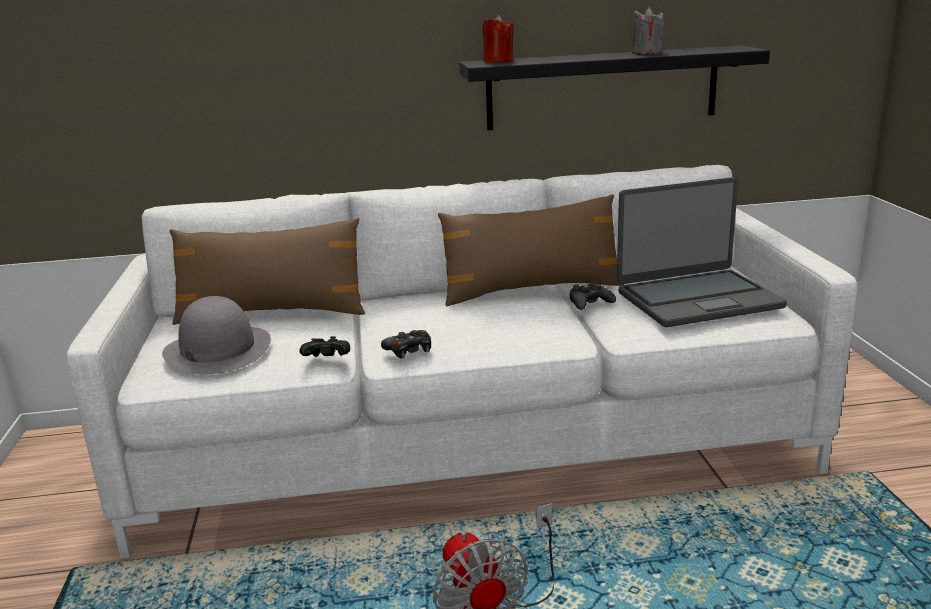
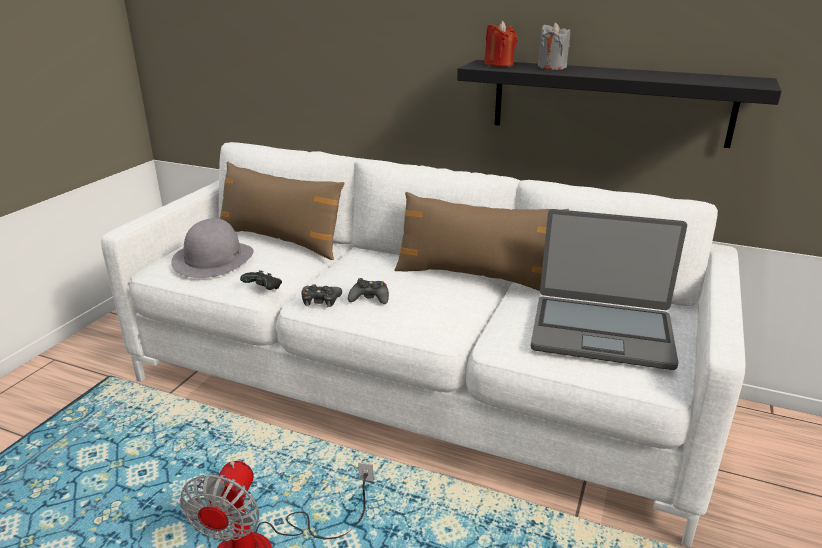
camera: 30 degrees right, 5 degrees up
black game controller [570,283,616,310] -> black game controller moved to [348,278,389,304]
grey candle [632,7,664,55] -> grey candle moved to [538,23,570,70]

